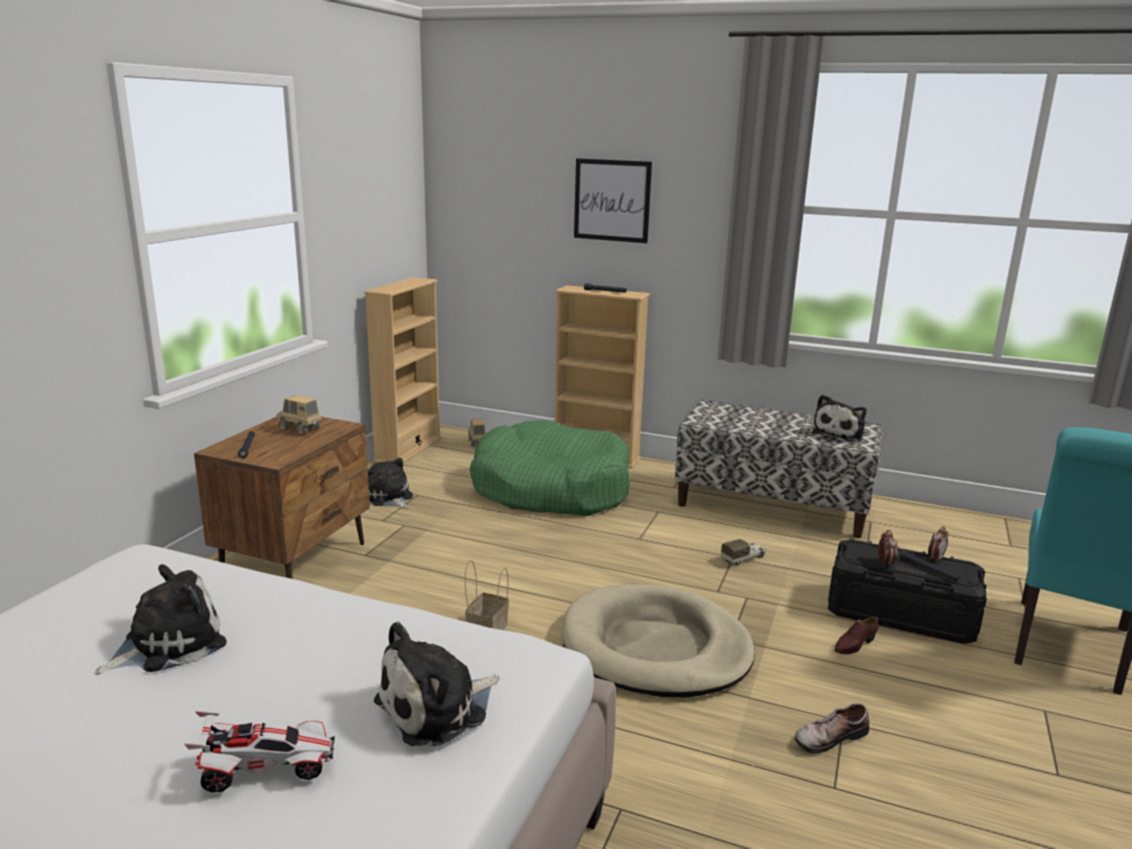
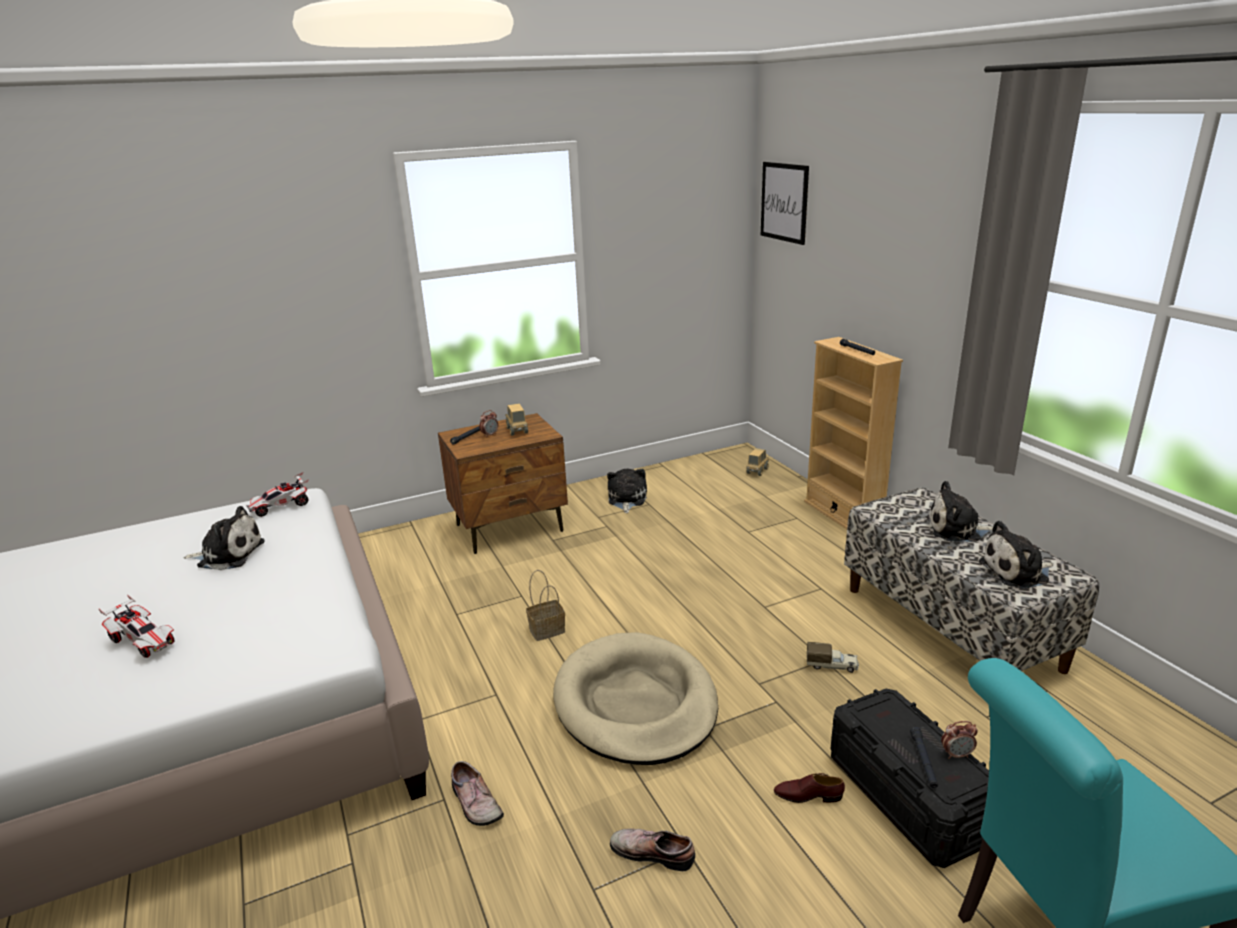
camera: 45 degrees right, 5 degrees up
beige bookcase [364,277,442,463] -> none
plush toy [374,622,499,747] -> plush toy moved to [926,481,993,541]
green dog bed [470,420,630,516] -> none
picture [574,158,652,243] -> picture moved to [761,162,809,245]
alarm clock [878,530,897,568] -> alarm clock moved to [479,410,498,438]
none -> toy car [247,472,309,517]
none -> shoe [451,761,504,826]

